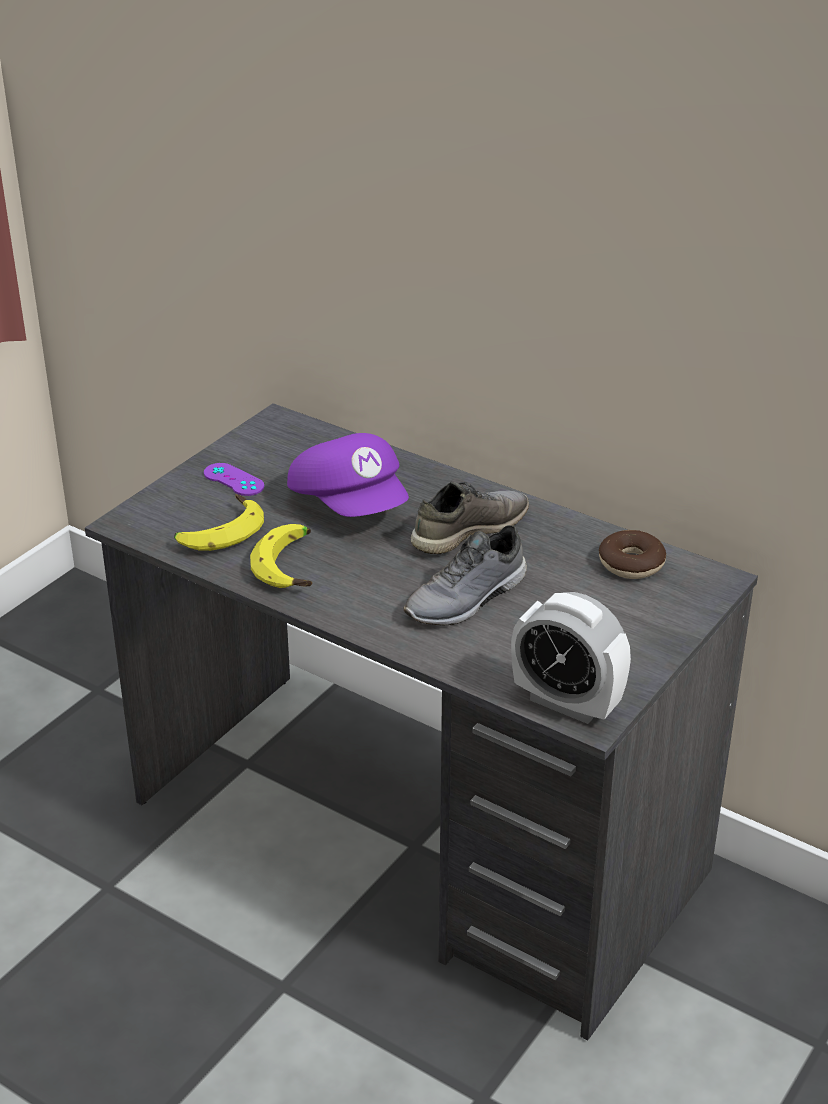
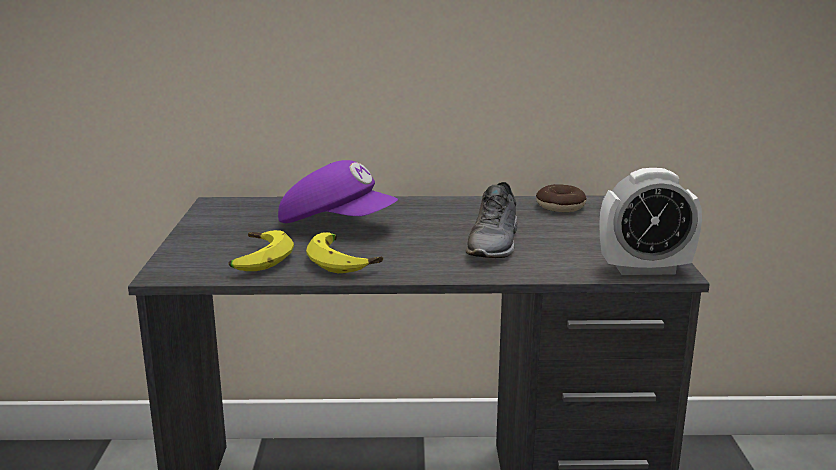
camera: 35 degrees left, 15 degrees down
purple game controller [204,463,264,496] -> none
grey shoe [411,481,529,554] -> none

